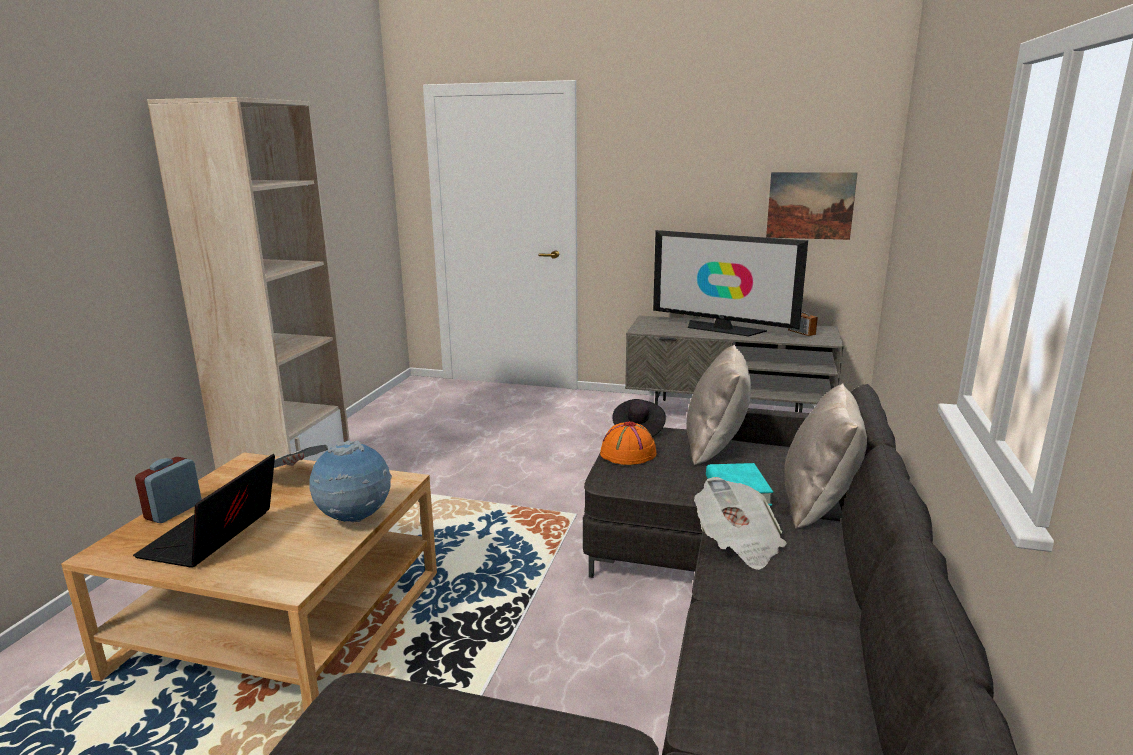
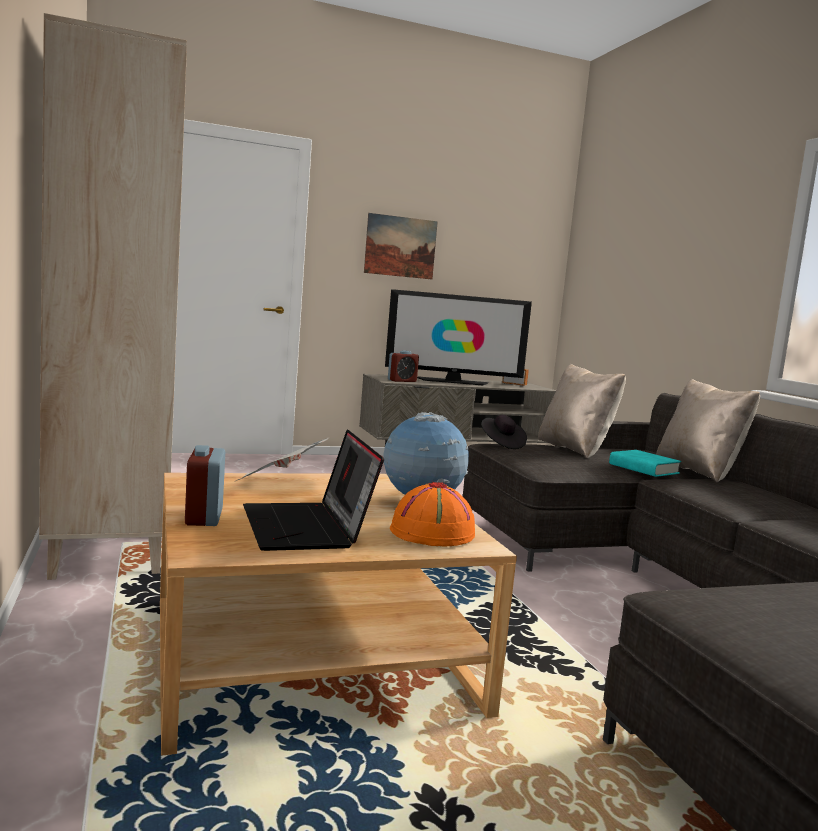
camera: 35 degrees left, 10 degrees down
orange hat [600,421,656,465] -> orange hat moved to [390,482,475,546]
newspaper [694,477,787,570] -> none
picture [766,172,858,240] -> picture moved to [364,213,438,280]
none -> alarm clock [388,350,419,382]

